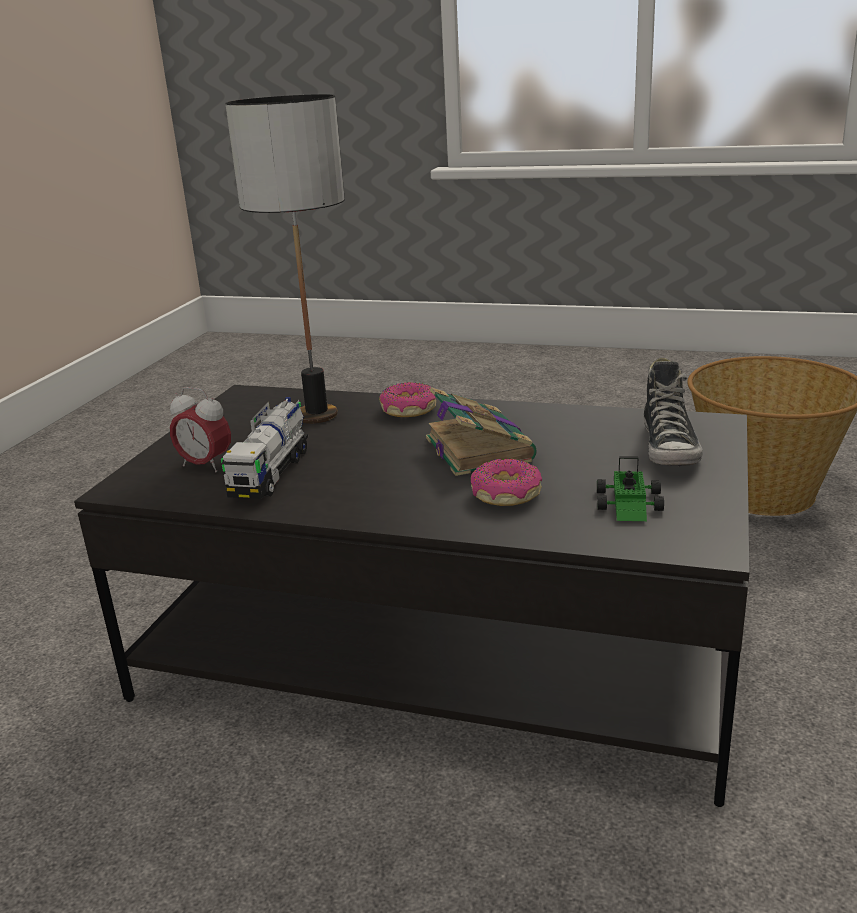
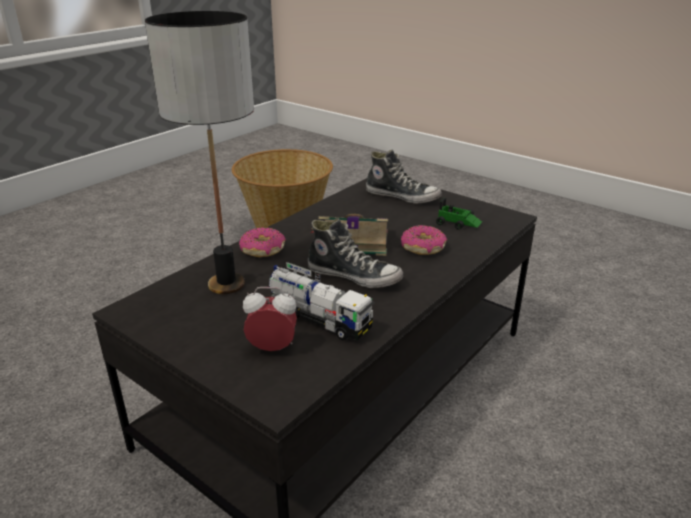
camera: 70 degrees left, 5 degrees up
alarm clock [170,387,231,473] -> alarm clock turned 135 degrees counterclockwise [243,287,297,351]
none -> shoe [308,218,403,288]

